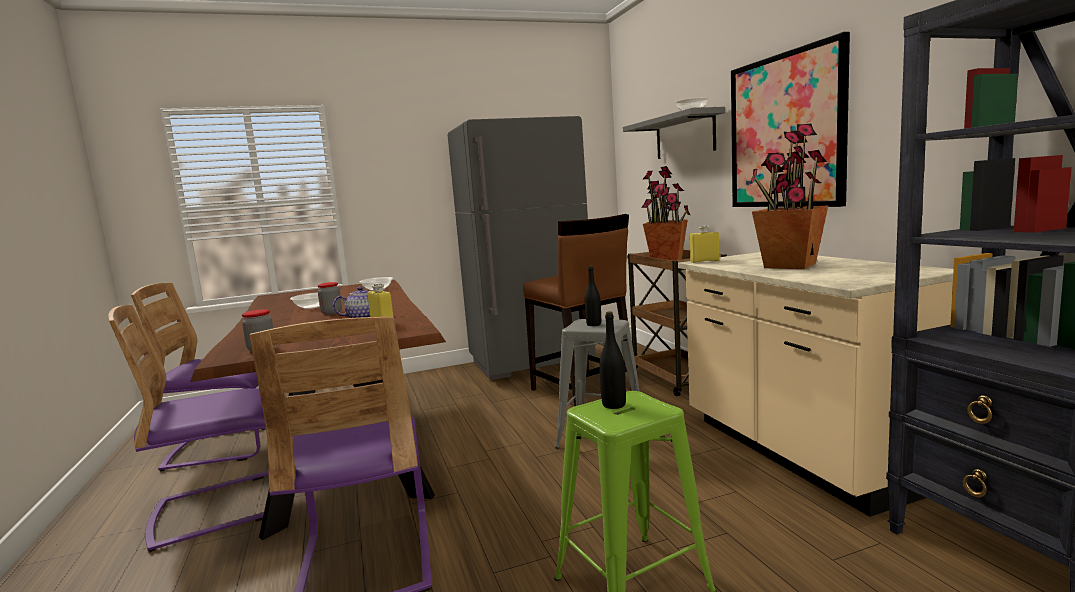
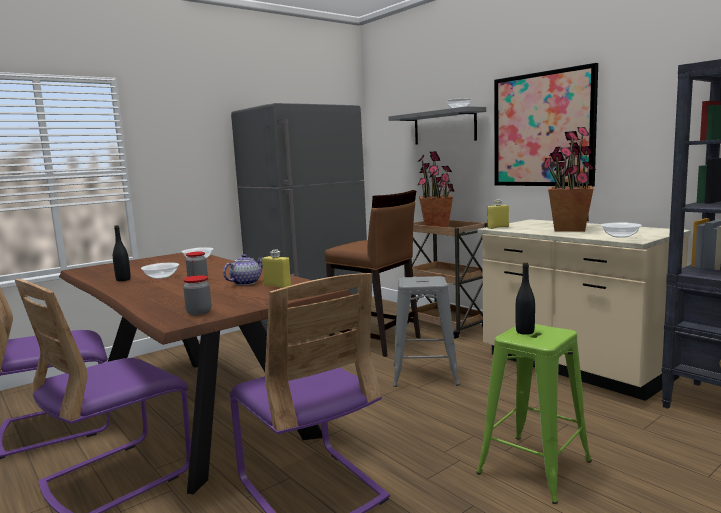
camera: 20 degrees left, 0 degrees up
black bottle [585,266,601,326] -> black bottle moved to [113,225,131,281]
none -> bowl [601,222,642,238]

